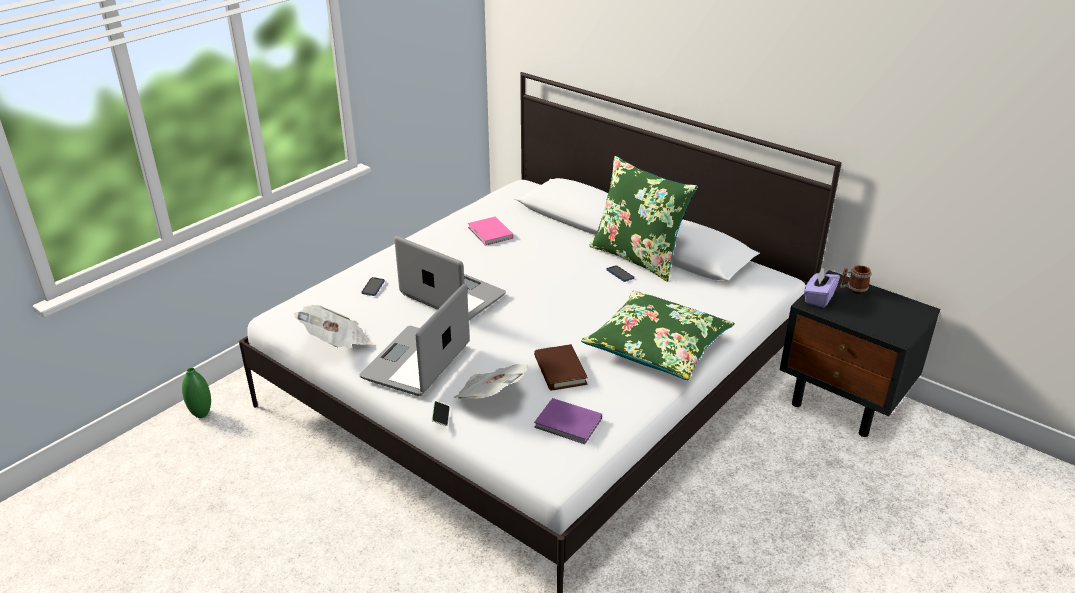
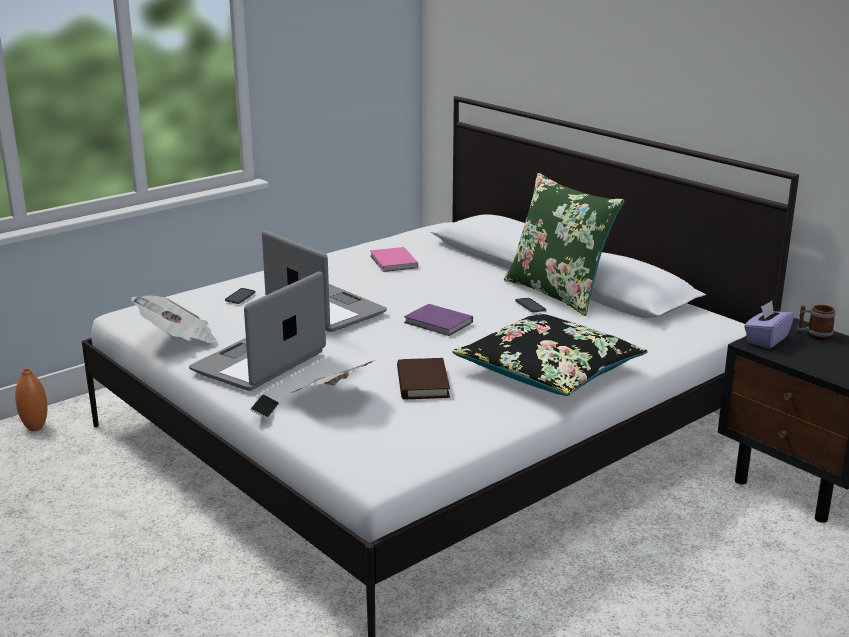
camera: 10 degrees right, 10 degrees down
green vase [182,368,211,418] -> orange vase [15,368,47,431]
purple book [534,398,602,444] -> purple book moved to [404,304,473,336]
green pillow [581,290,735,380] -> black pillow [452,314,647,396]

